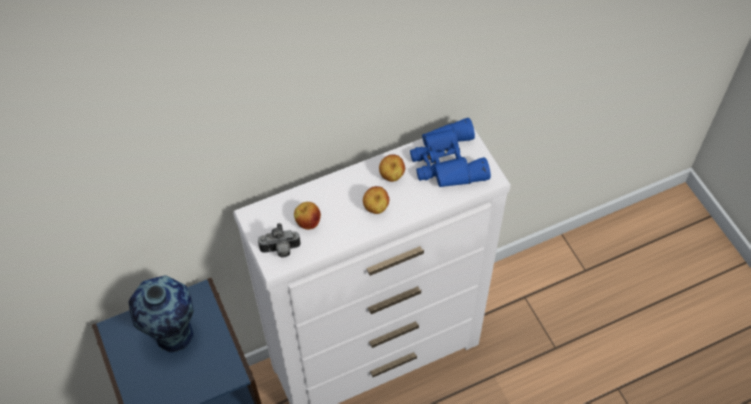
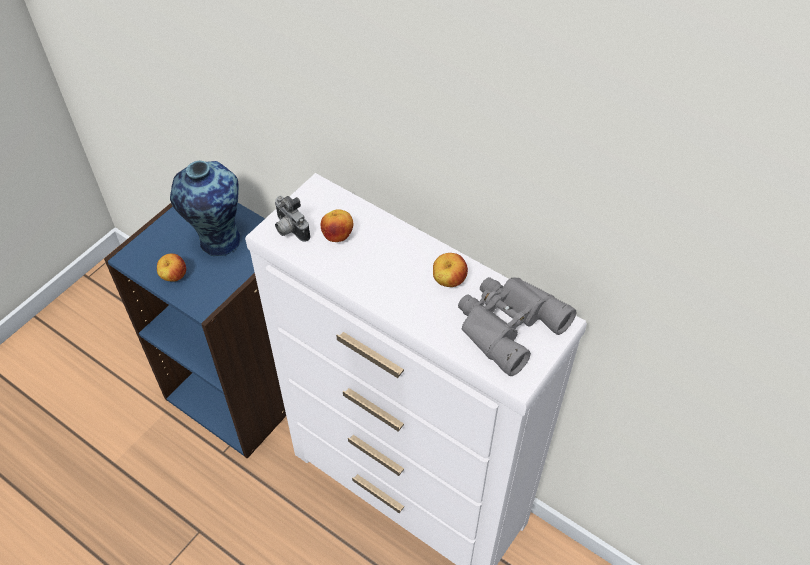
camera: 60 degrees right, 5 degrees down
apple [363,186,389,214] -> apple moved to [157,254,186,282]
blue binoculars [410,118,491,187] -> grey binoculars [458,277,577,376]

